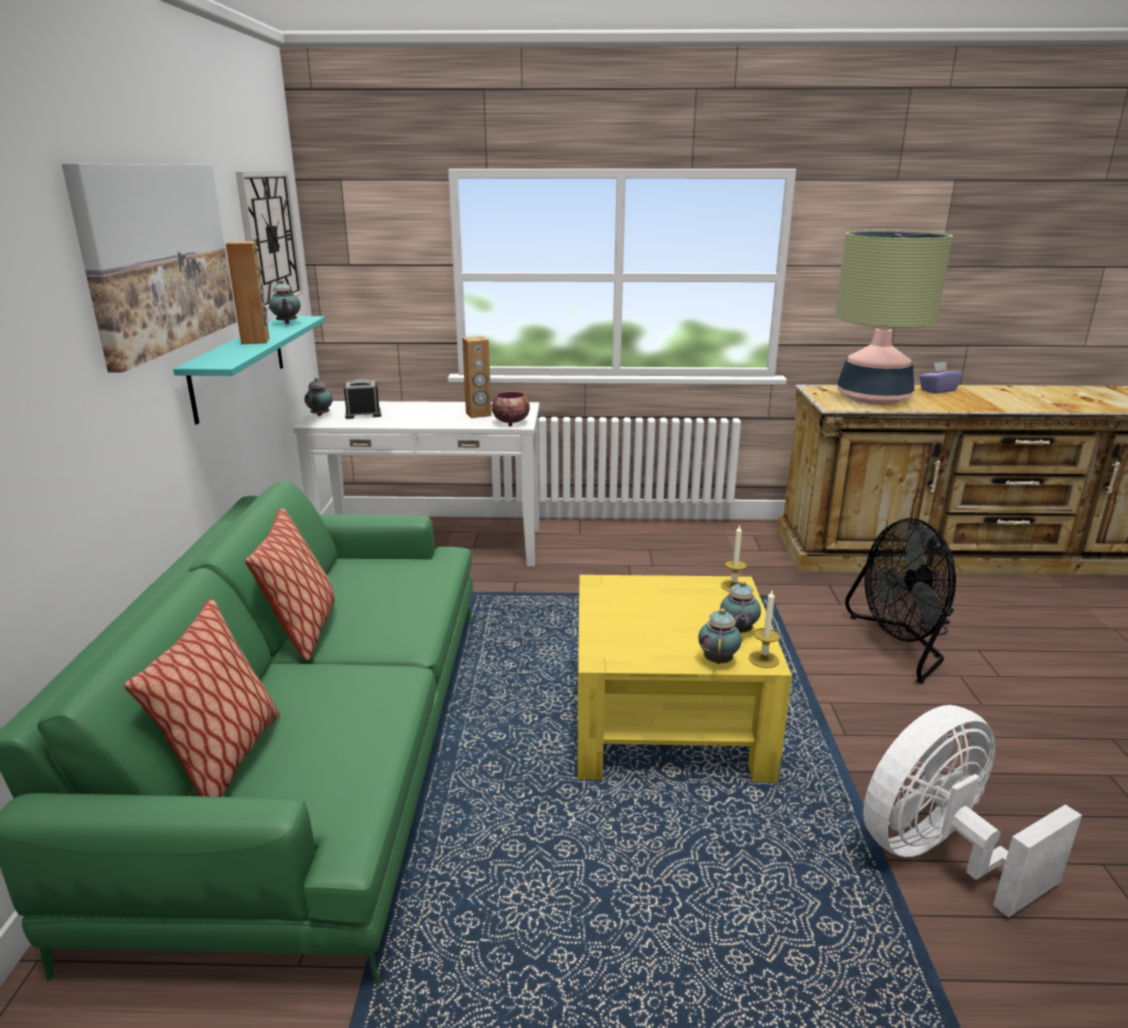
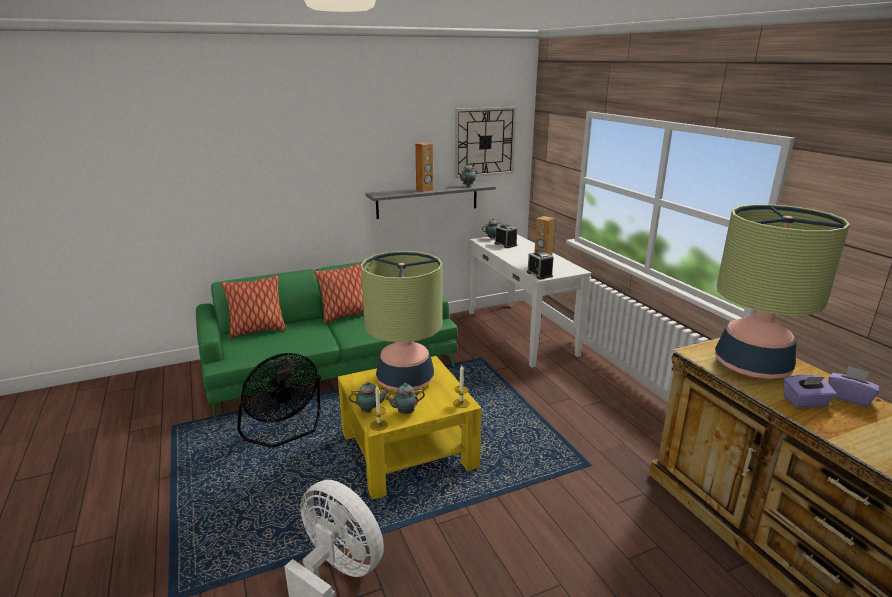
camera: 65 degrees right, 0 degrees up
picture [62,164,236,373] -> none
turquoise shelf [173,316,325,424] -> grey shelf [365,182,496,219]
bowl [492,391,530,426] -> alarm clock [527,251,554,279]
black fan [845,518,956,684] -> black fan moved to [237,353,330,449]
none -> table lamp [361,251,443,391]
none -> purple tissue box [783,375,837,408]

